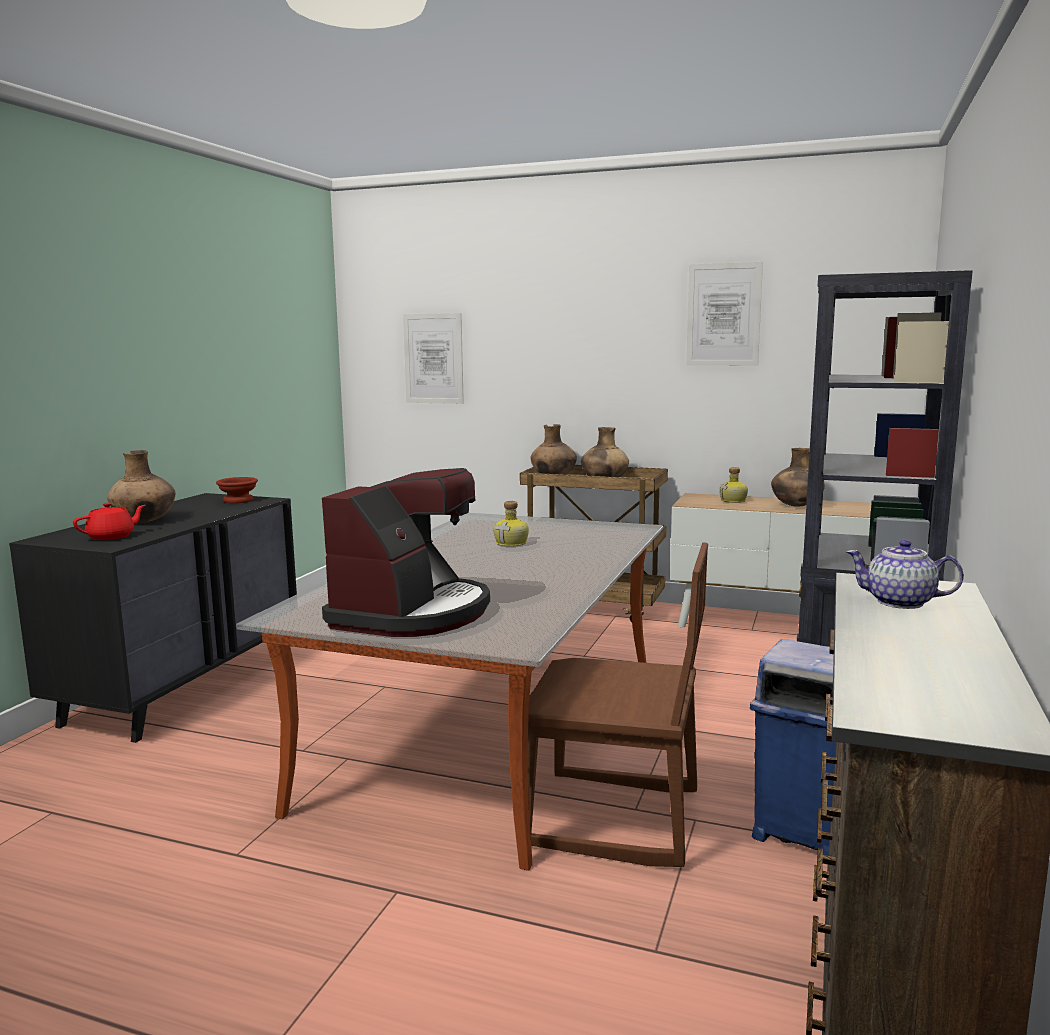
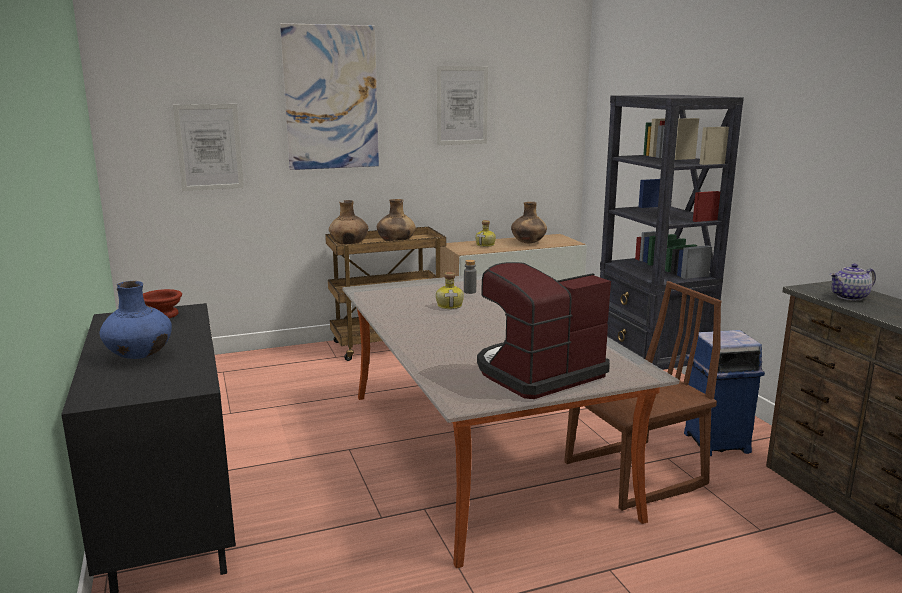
camera: 40 degrees left, 5 degrees up
red teapot [73,503,146,540] -> none
brown vase [107,450,175,523] -> blue vase [100,281,172,359]
coffee machine [322,468,490,637] -> coffee machine turned 105 degrees counterclockwise [477,262,611,399]
none -> picture [280,23,379,170]
none -> grey bottle [464,260,477,294]

